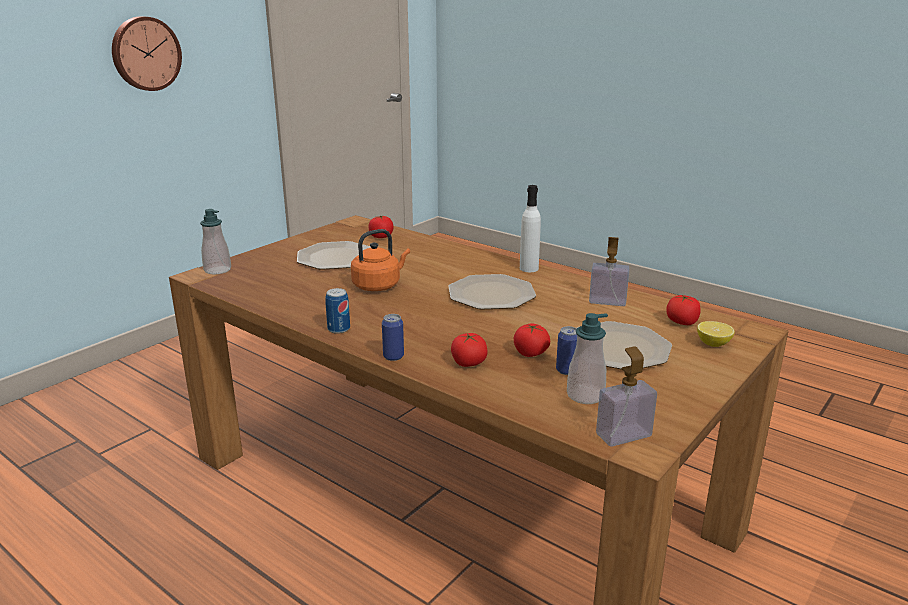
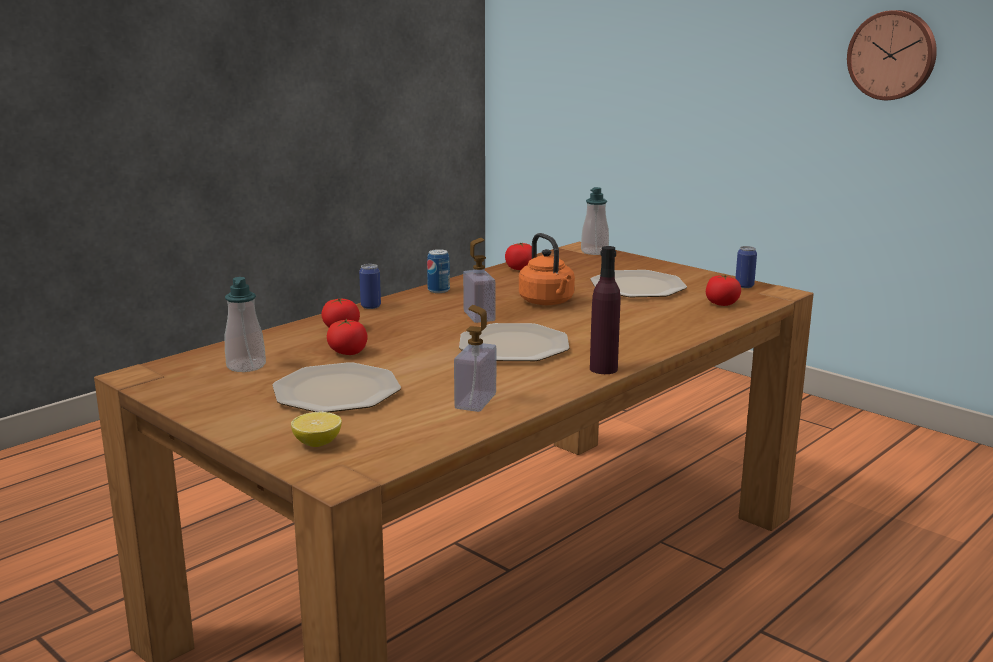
camera: 95 degrees right, 5 degrees down
white bottle [520,185,541,272] -> purple bottle [590,246,621,374]
can [556,326,577,375] -> can moved to [735,246,757,288]
soap dispenser [596,346,657,447] -> soap dispenser moved to [463,238,495,323]
tomato [666,294,701,325] -> tomato moved to [505,243,532,270]

